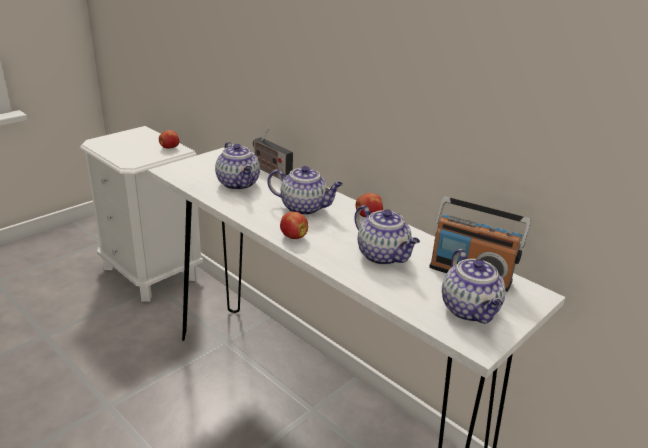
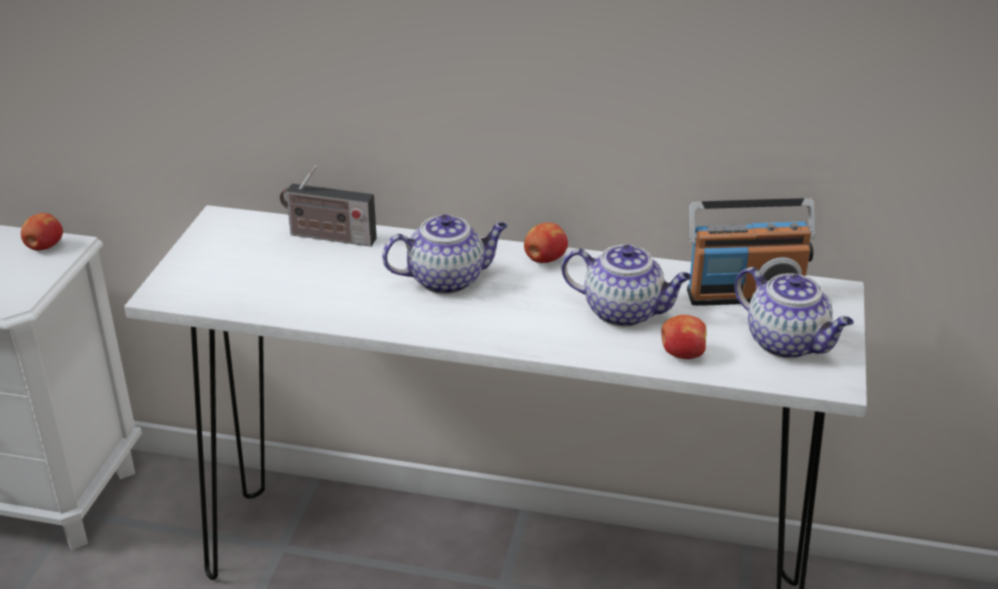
camera: 30 degrees left, 5 degrees up
teapot [215,142,260,190] -> none
apple [280,212,308,239] -> apple moved to [661,315,706,359]

